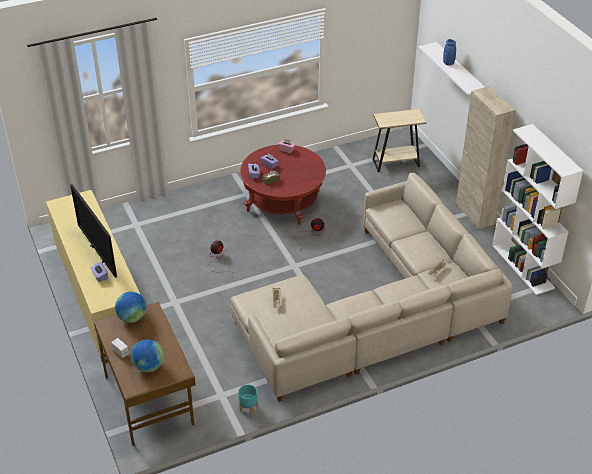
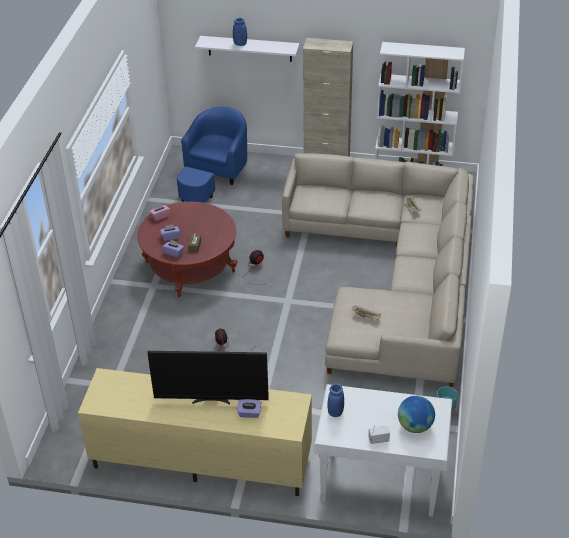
camera: 55 degrees left, 0 degrees up
brown desk [94,302,196,446] -> white desk [314,384,452,517]
globe [115,292,147,323] -> blue vase [327,383,344,417]
beige side table [372,109,427,172] -> blue armchair [177,106,247,203]

